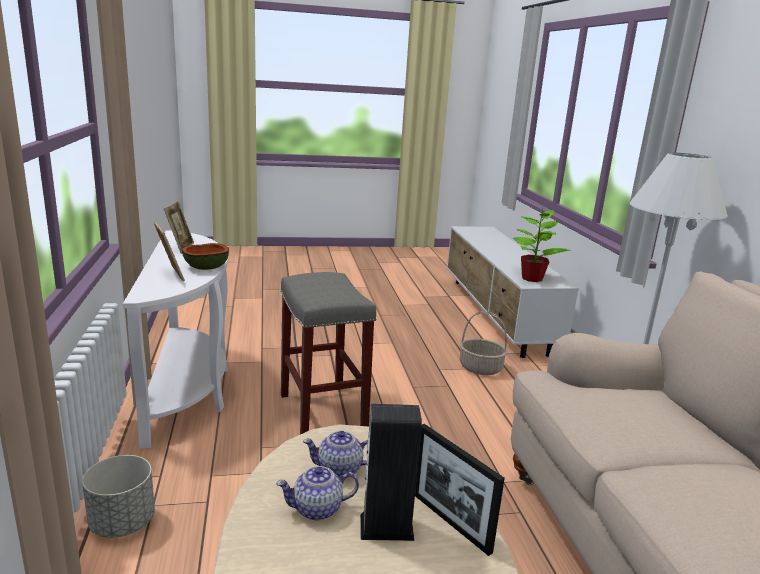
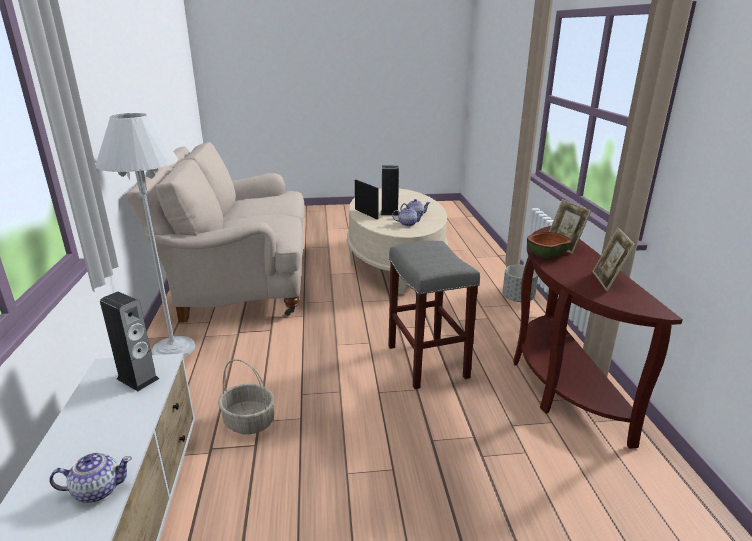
camera: 175 degrees left, 5 degrees up
white console table [123,231,228,449] -> brown console table [513,226,683,449]
potted plant [513,209,571,282] -> speaker [100,292,159,391]
none -> teapot [50,453,132,503]

